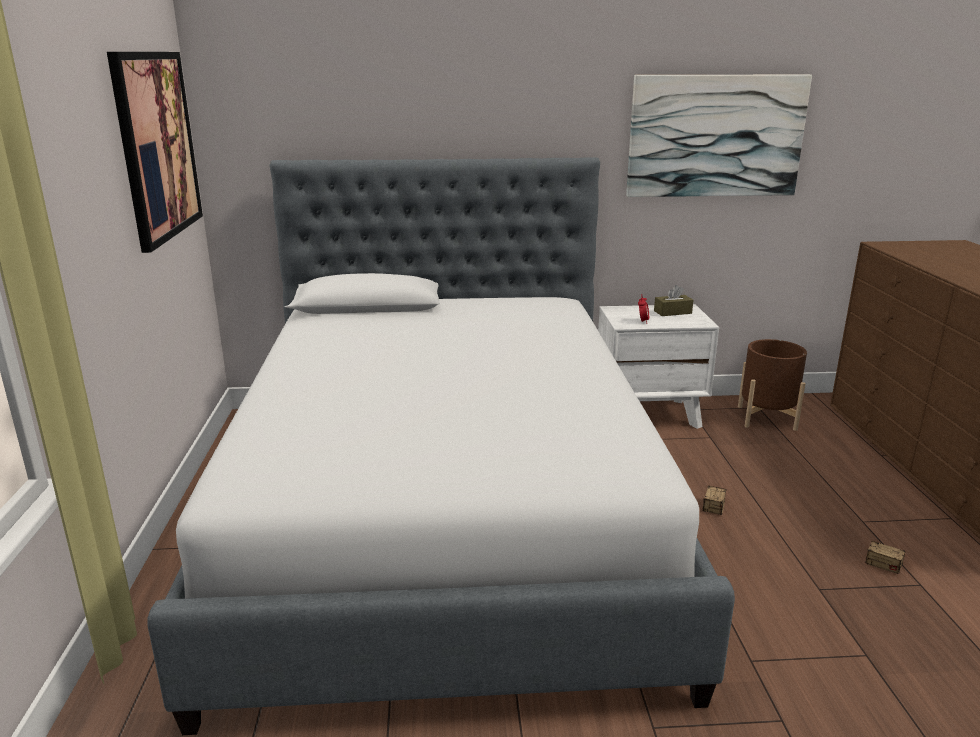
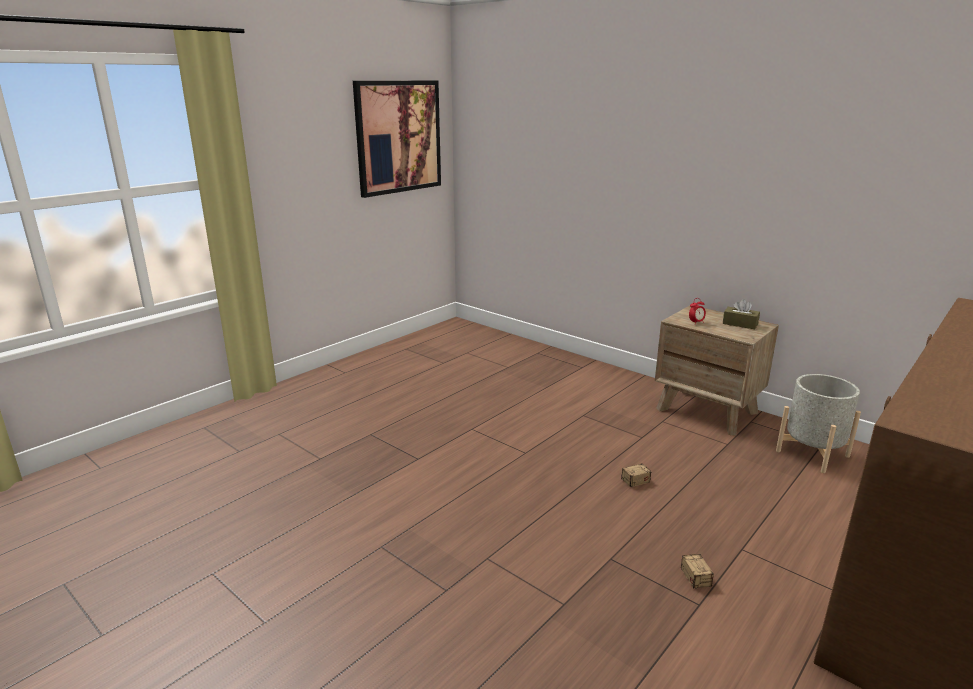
camera: 45 degrees right, 0 degrees up
bed [147,157,735,735] -> none
white nightstand [598,304,719,429] -> brown nightstand [655,306,779,436]
picture [626,74,812,197] -> none
brown planter [738,339,807,431] -> grey planter [776,374,861,473]

